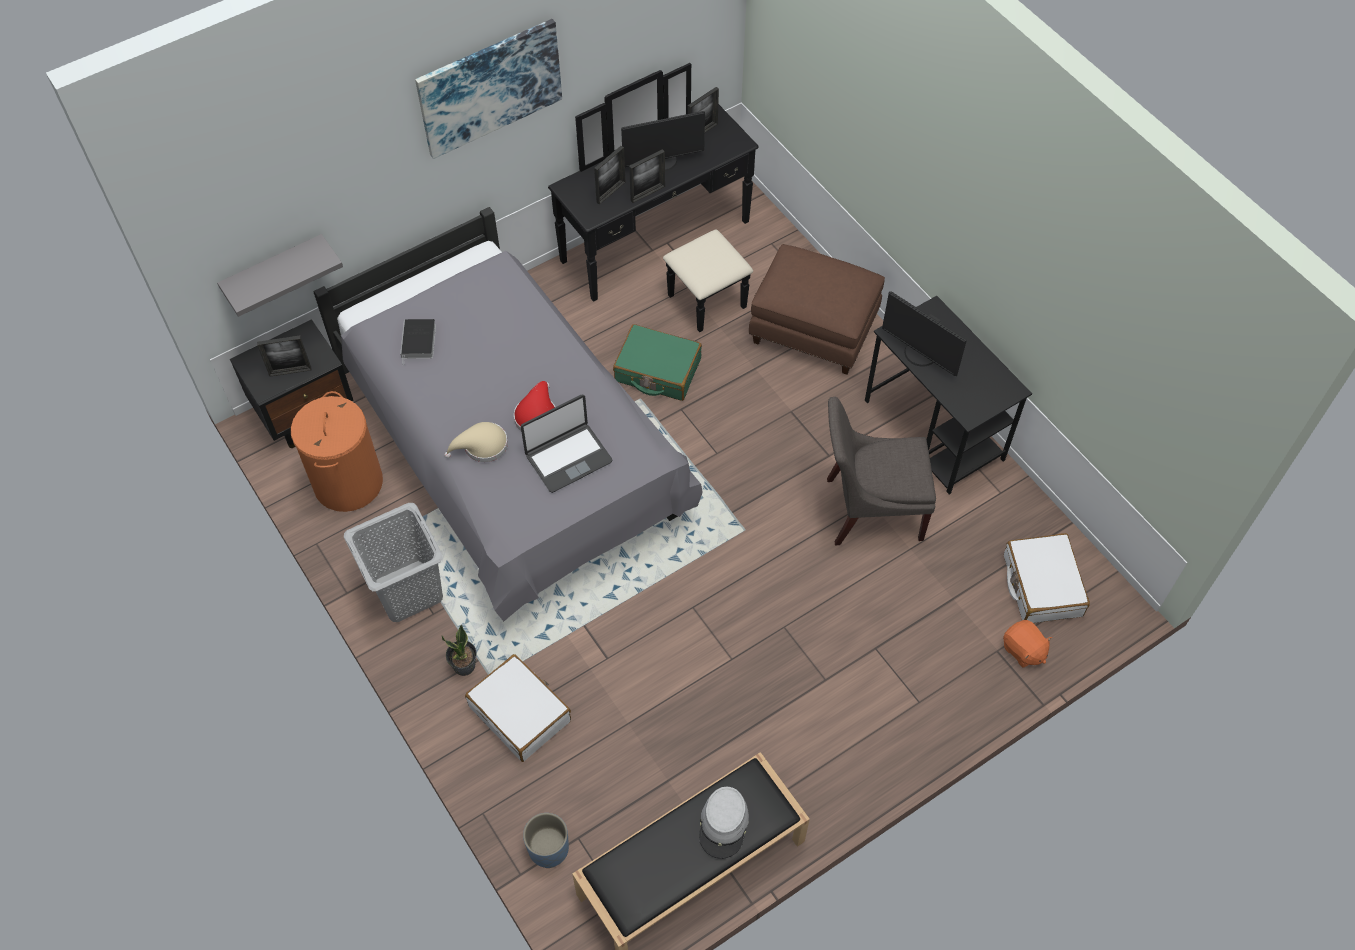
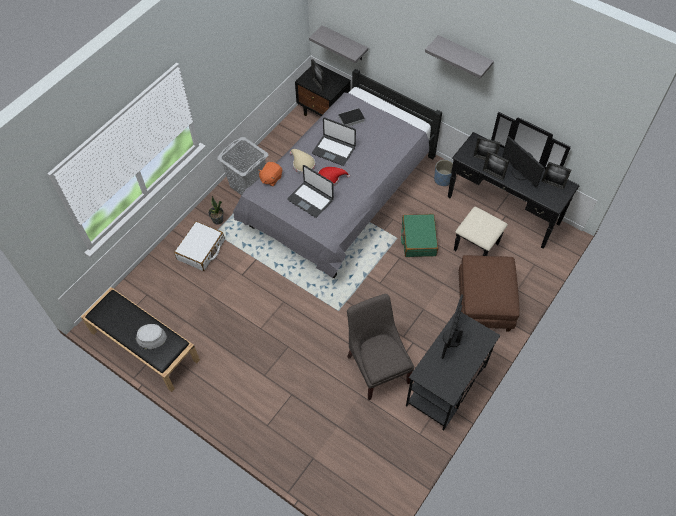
camera: 70 degrees right, 0 degrees up
orange laundry basket [291,391,383,512] -> none
picture [415,19,562,159] -> grey shelf [425,35,494,79]
blue planter [523,813,569,868] -> blue planter moved to [434,160,453,186]
orange plush toy [1003,620,1052,668] -> orange plush toy moved to [258,162,282,186]
white suitcase [1004,533,1090,623] -> none
none -> laptop [312,117,356,166]

